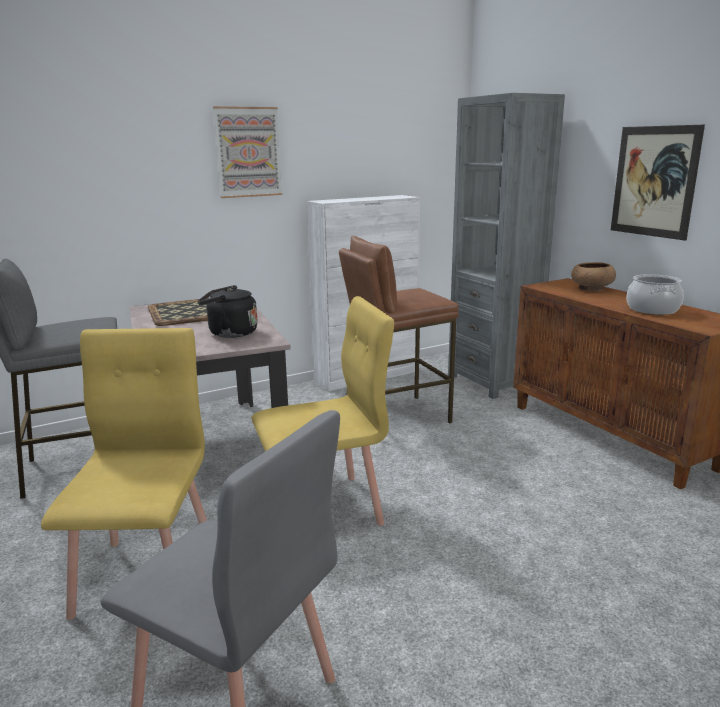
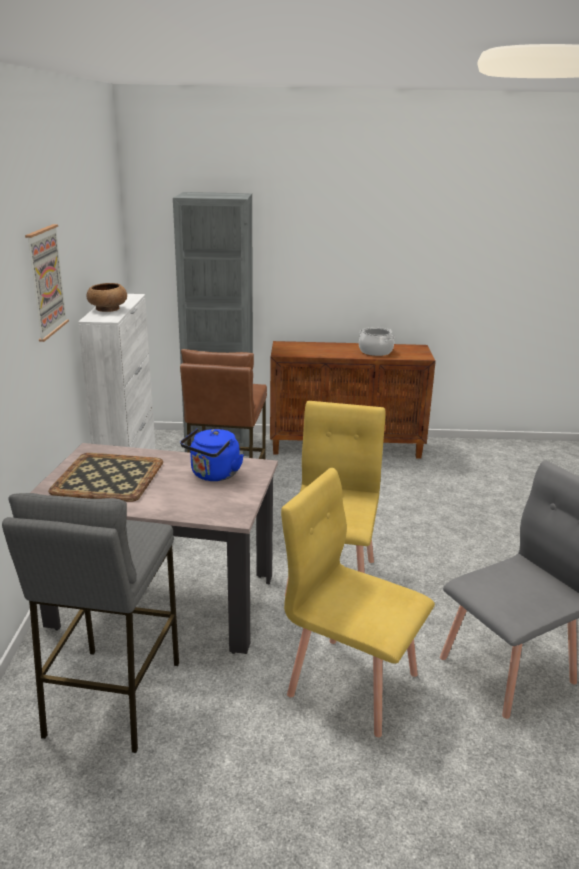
camera: 60 degrees left, 5 degrees up
black kettle [198,285,258,338] -> blue kettle [180,428,244,481]
brown bowl [571,262,616,292] -> brown bowl moved to [87,283,127,312]
picture [611,125,705,241] -> none

